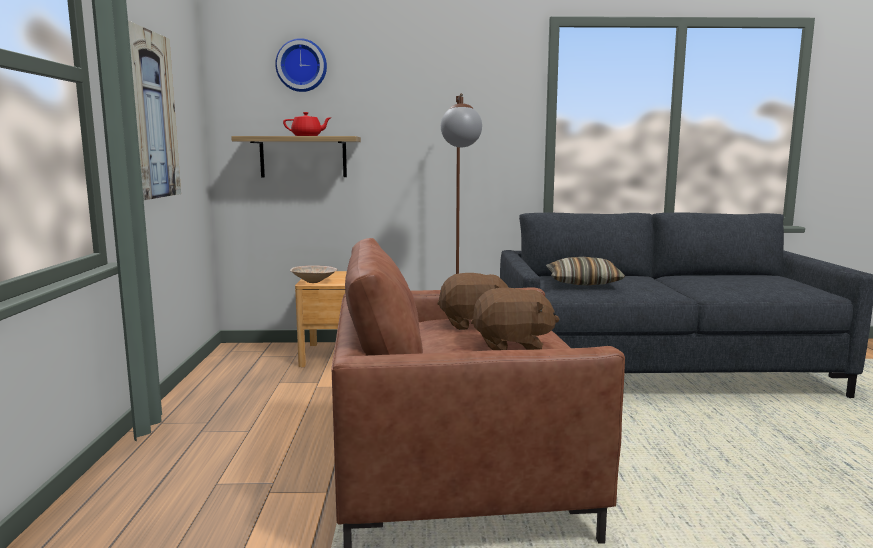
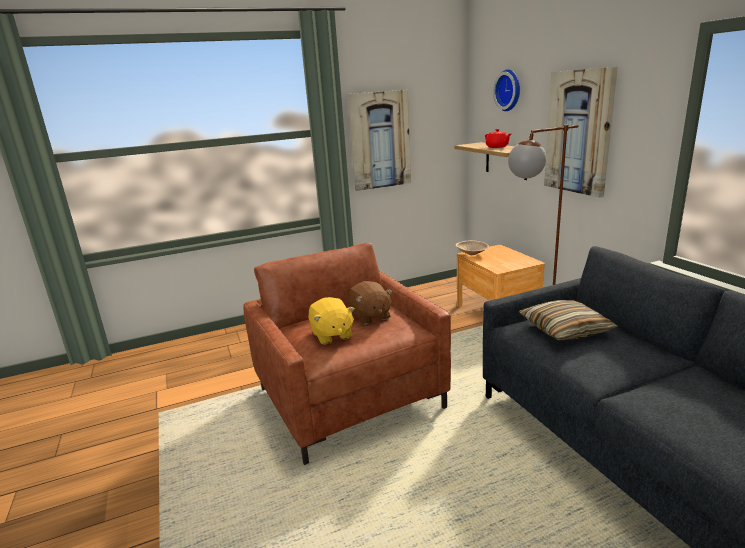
camera: 70 degrees right, 10 degrees up
brown plush toy [471,288,559,350] -> yellow plush toy [308,297,355,345]
none -> picture [544,67,618,198]

